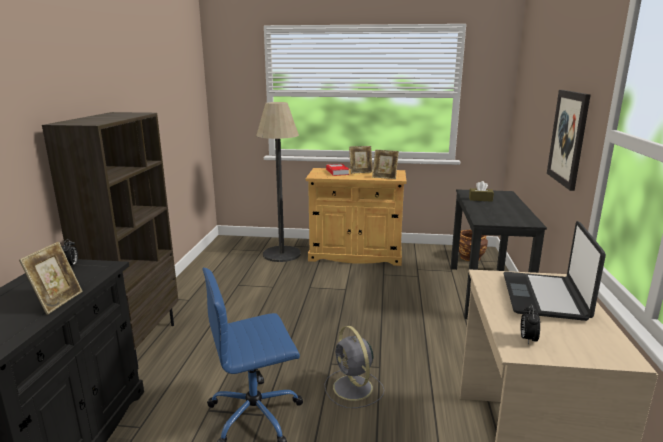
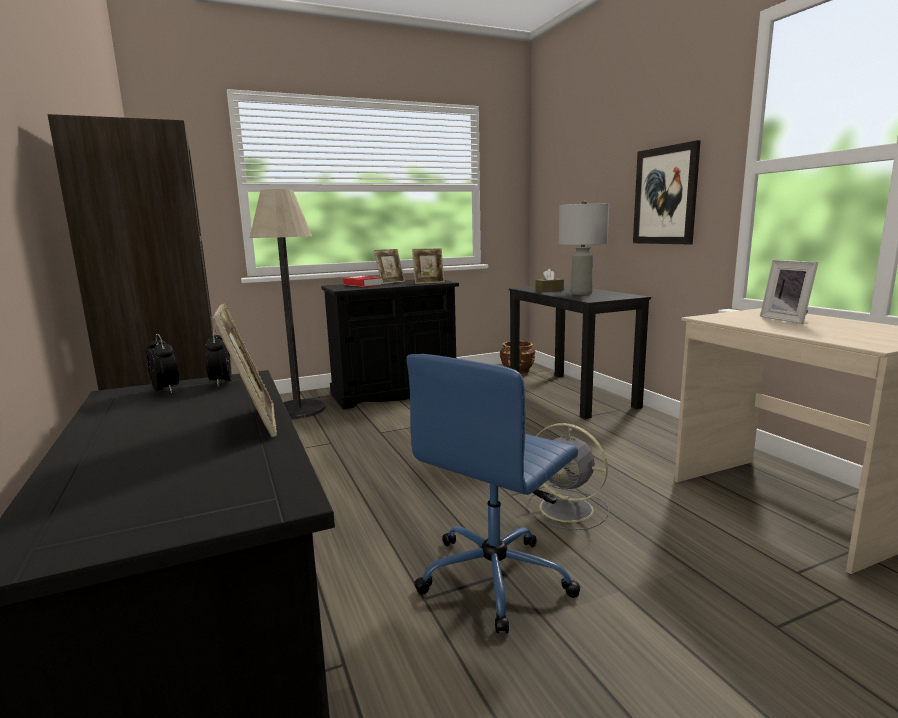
camera: 30 degrees left, 5 degrees down
beige cabinet [306,168,407,266] -> black cabinet [321,280,459,409]
laptop [503,221,606,321] -> picture frame [760,260,818,324]
alarm clock [520,304,540,345] -> alarm clock moved to [205,328,232,387]
none -> grey table lamp [559,201,609,295]

